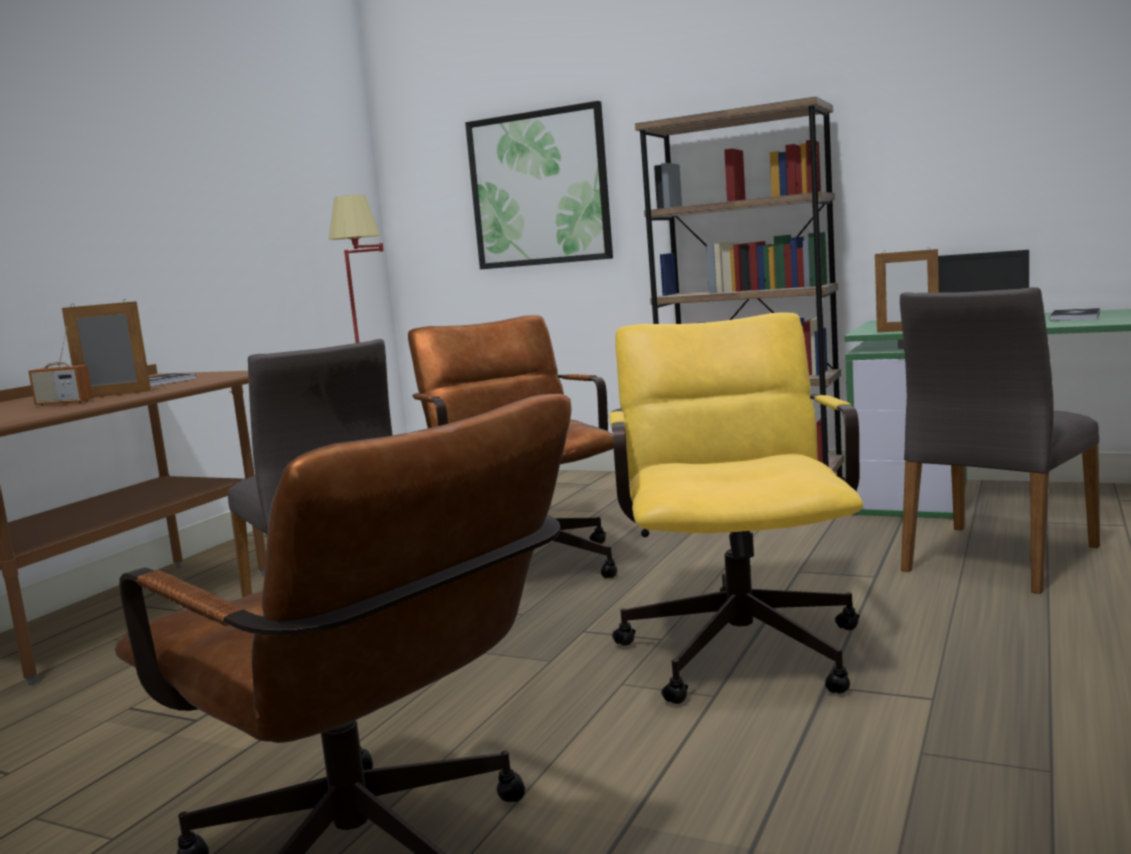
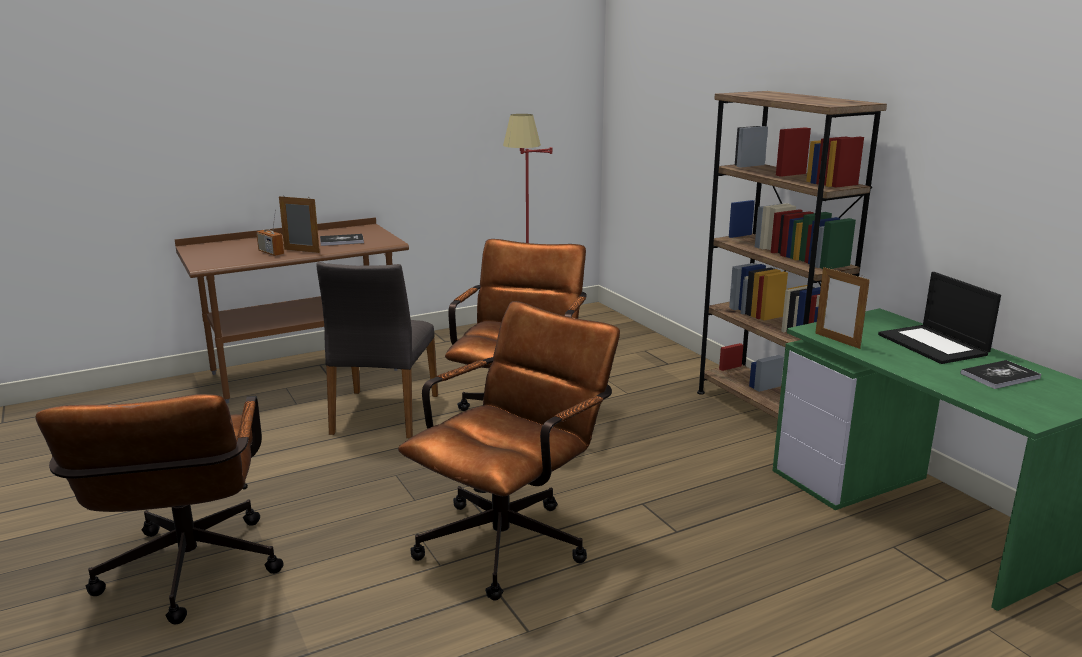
camera: 35 degrees right, 10 degrees up
picture [465,101,613,269] -> none
yellow office chair [609,313,863,704] -> brown office chair [398,301,620,601]
grey chair [900,287,1100,594] -> none

